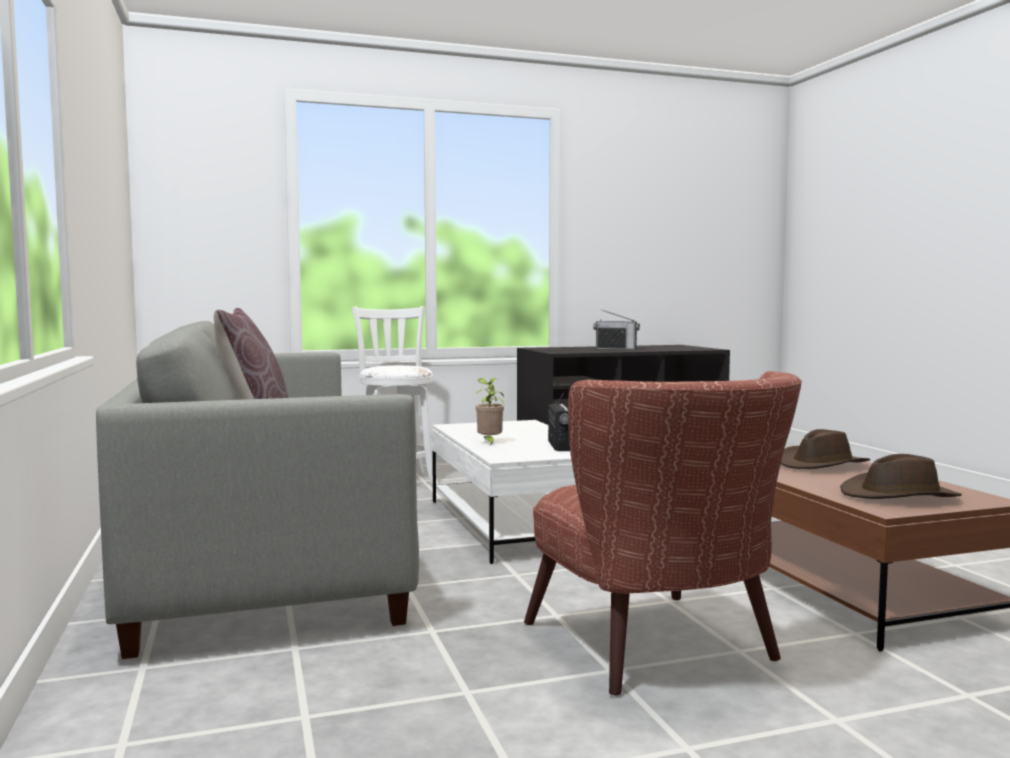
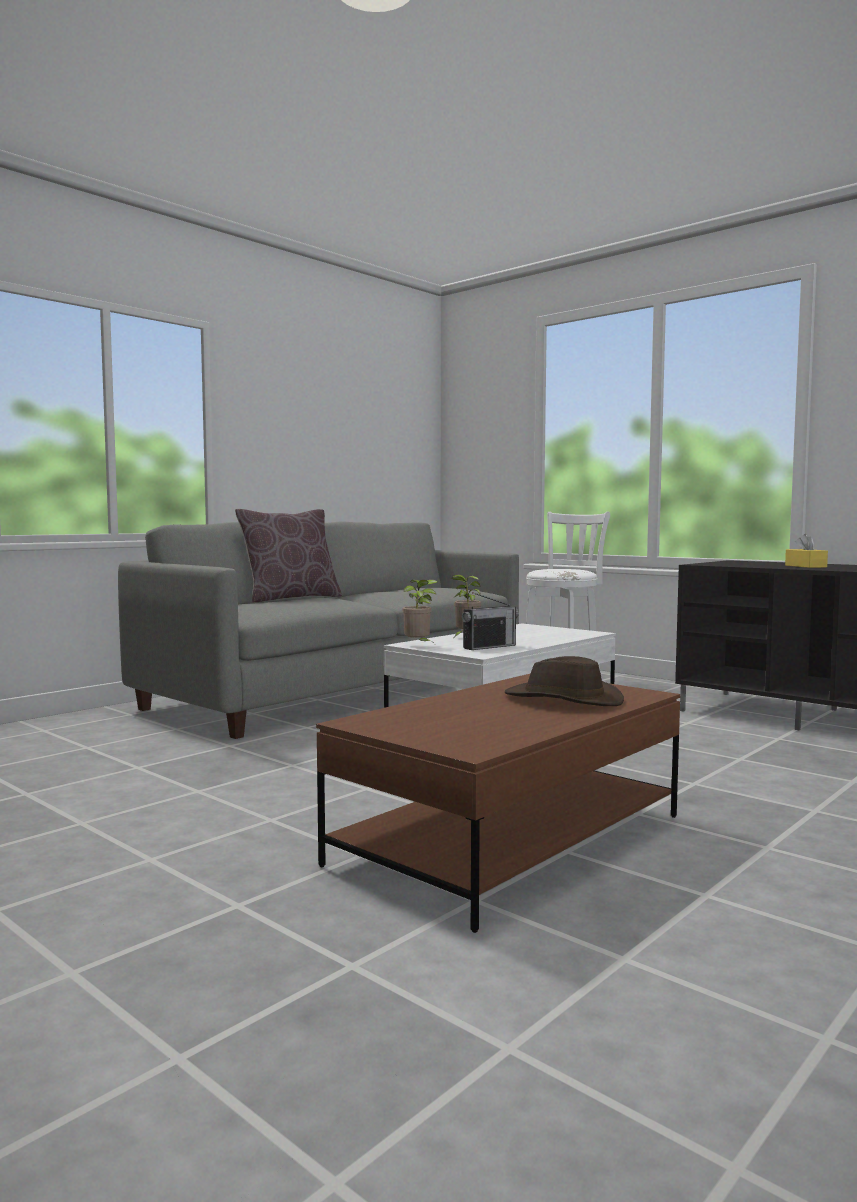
camera: 60 degrees right, 0 degrees up
brown armchair [524,371,802,696] -> none
radio [593,309,640,350] -> yellow tissue box [785,534,828,568]
brown hat [840,454,962,499] -> none
none -> potted plant [403,580,438,641]

